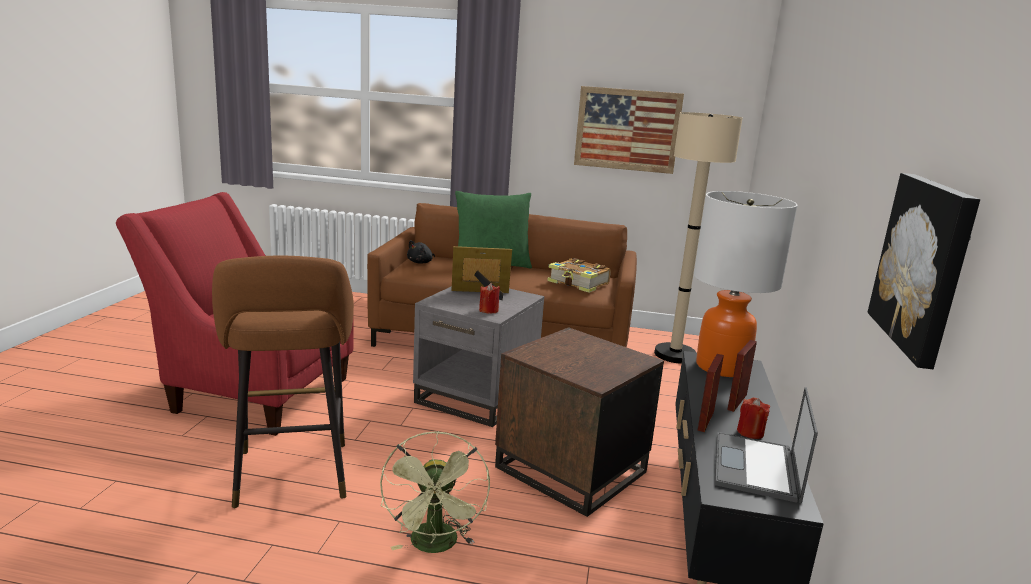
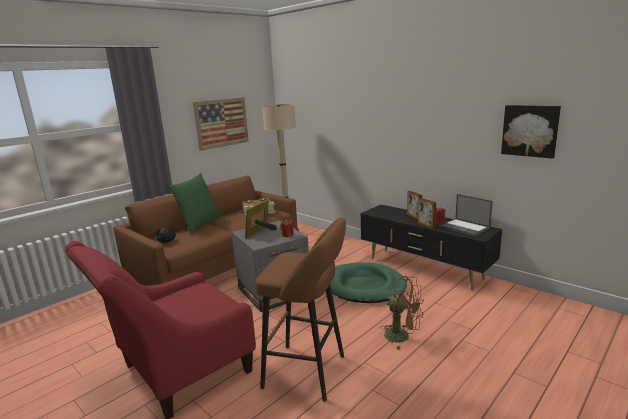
camera: 55 degrees left, 0 degrees up
green fan [380,432,490,553] -> brown fan [381,276,424,350]
brown side table [495,327,664,517] -> green dog bed [330,262,407,303]
table lamp [694,191,798,377] -> none

